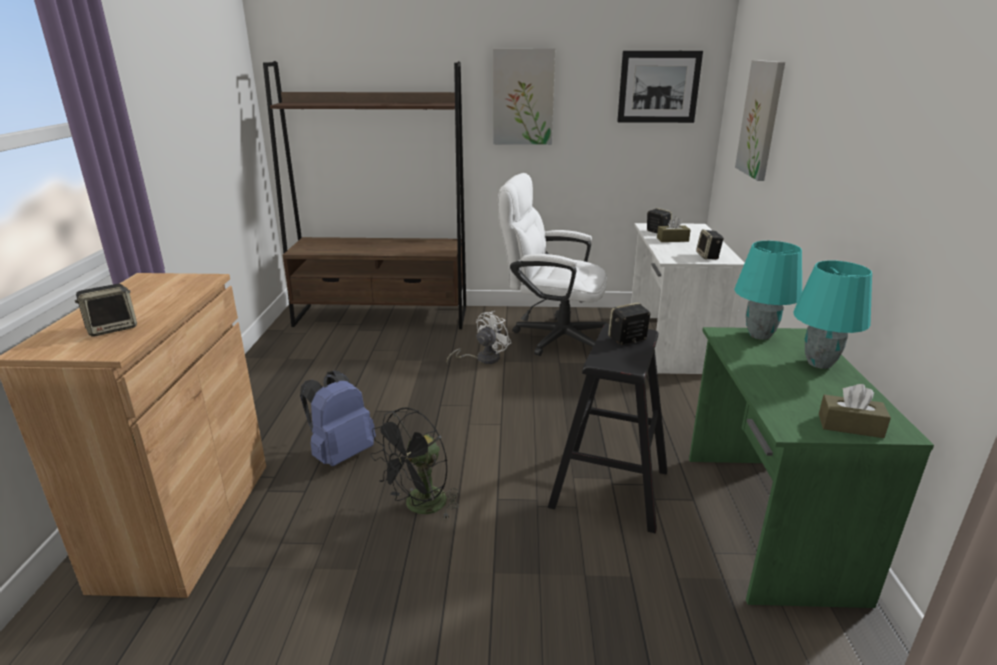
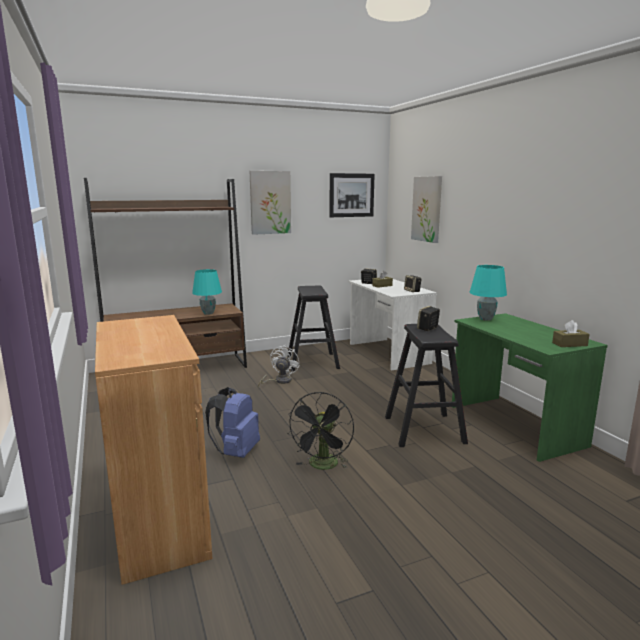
camera: 25 degrees left, 10 degrees down
speaker [75,284,137,337] -> none
white office chair [498,173,608,356] -> black stool [288,286,340,371]
turquoise table lamp [794,260,872,369] -> turquoise table lamp moved to [192,269,222,315]

